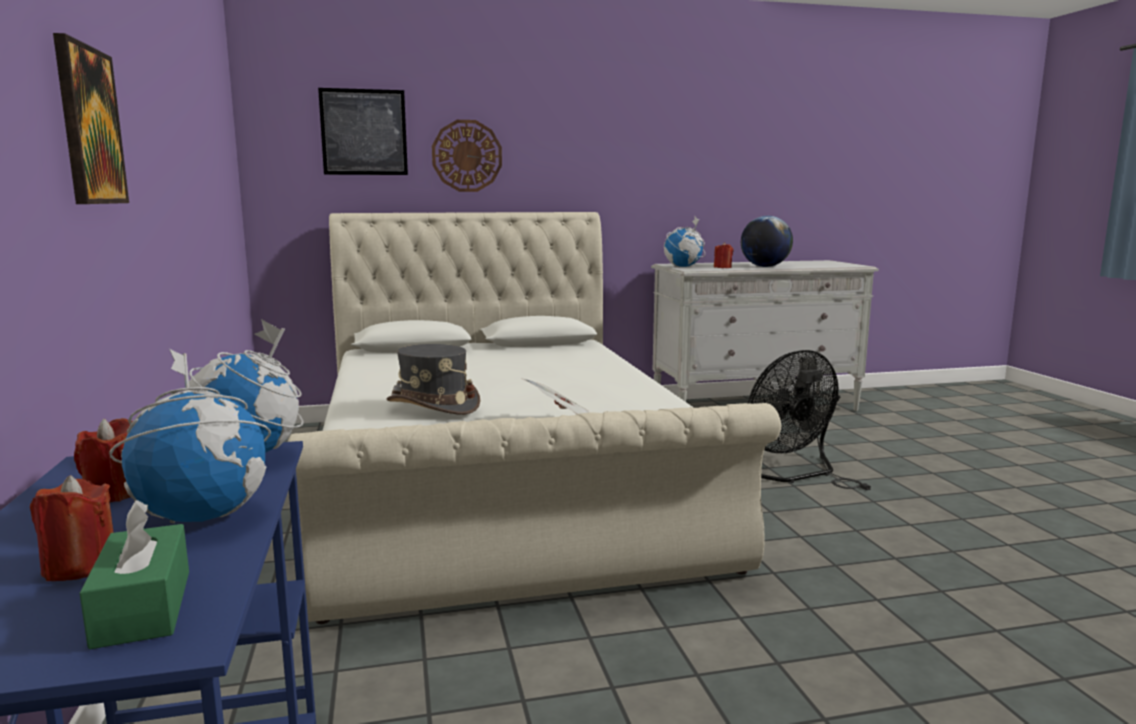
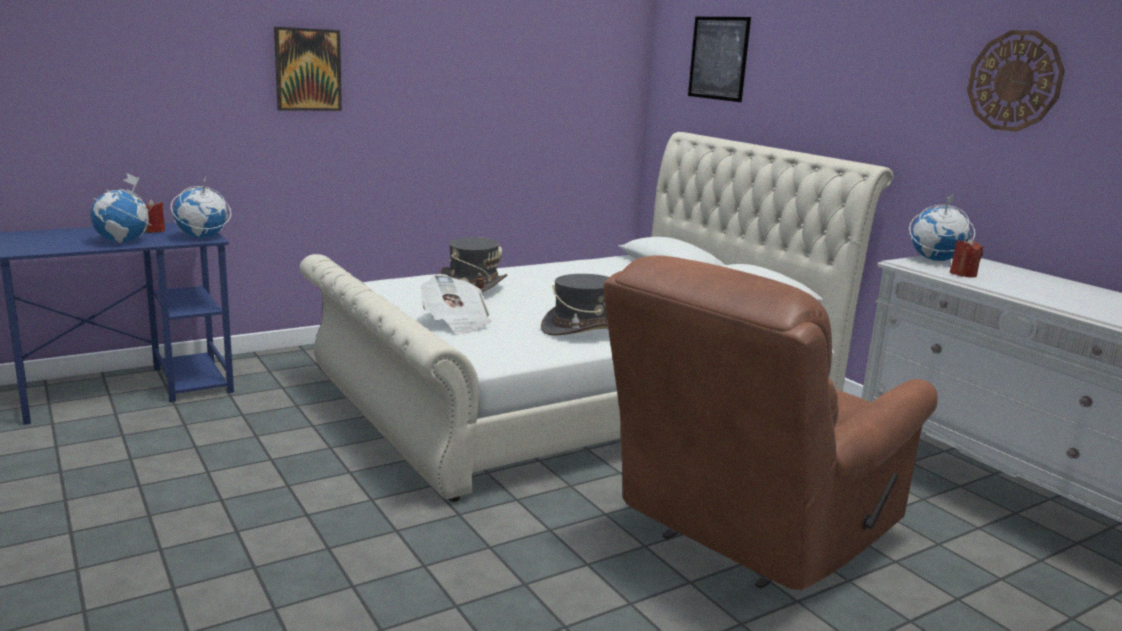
camera: 70 degrees right, 5 degrees up
red candle [30,475,114,581] -> none
green tissue box [80,500,189,649] -> none
wall clock [432,120,502,192] -> wall clock moved to [967,30,1065,132]
globe [741,216,793,267] -> none
black fan [748,350,871,490] -> brown armchair [603,255,938,590]
none -> grey hat [541,274,609,336]

